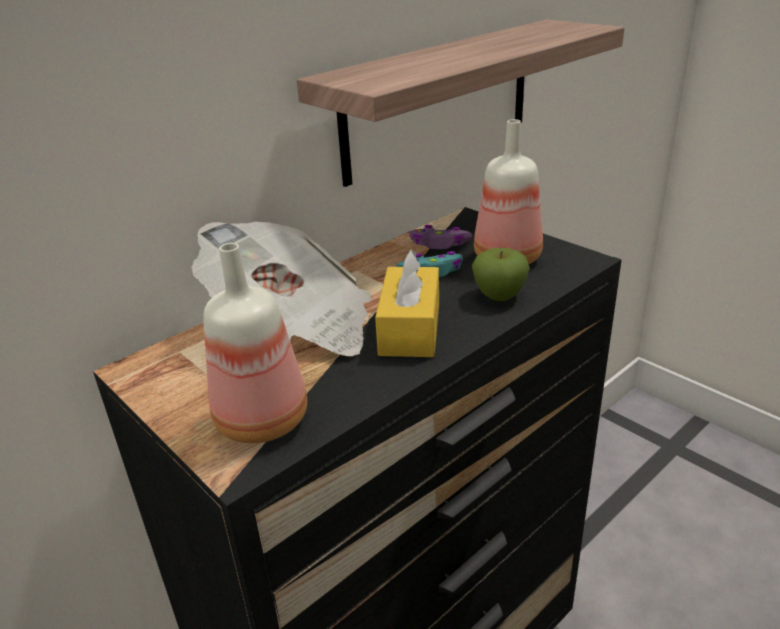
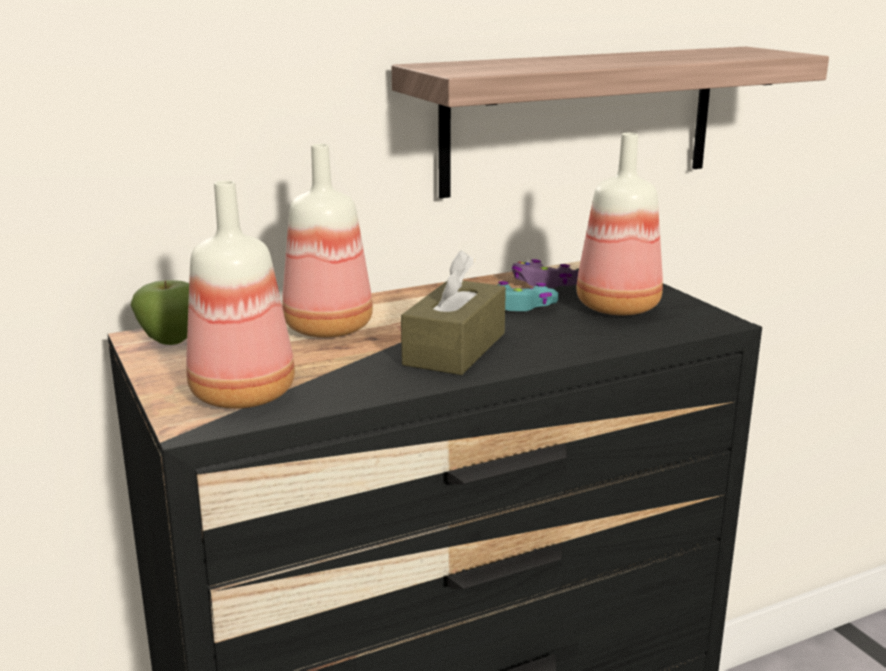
camera: 15 degrees right, 10 degrees down
newspaper [191,221,371,356] -> bottle [282,144,373,338]
yellow tissue box [375,250,439,357] -> brown tissue box [401,250,506,375]
apple [472,248,530,301] -> apple moved to [131,280,189,345]

